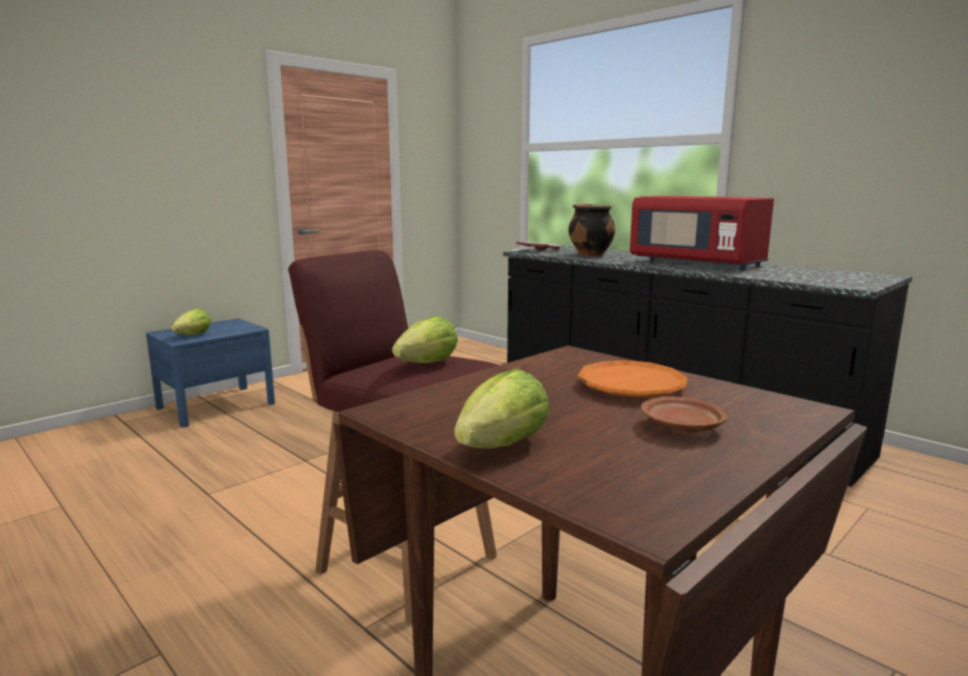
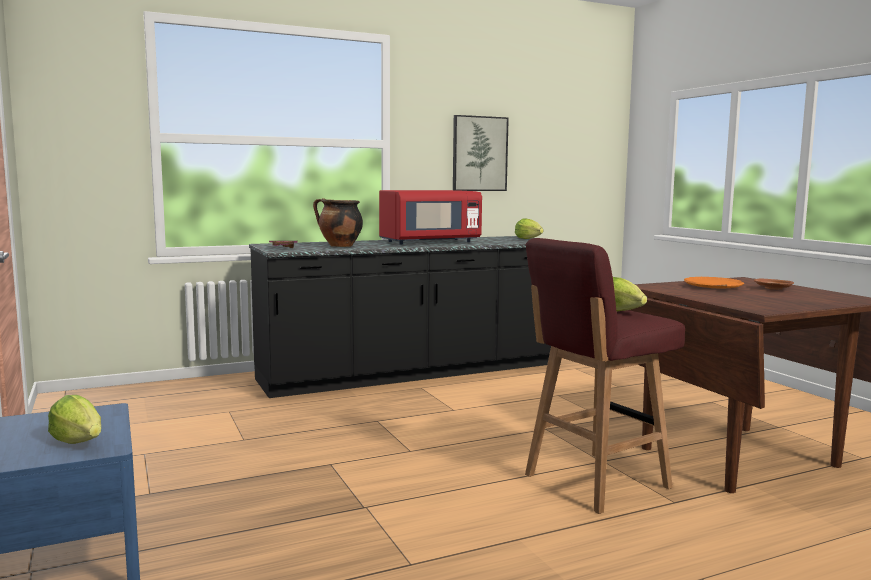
camera: 70 degrees left, 5 degrees down
lettuce [454,369,549,449] -> lettuce moved to [515,218,544,239]
none -> picture [453,115,509,191]

